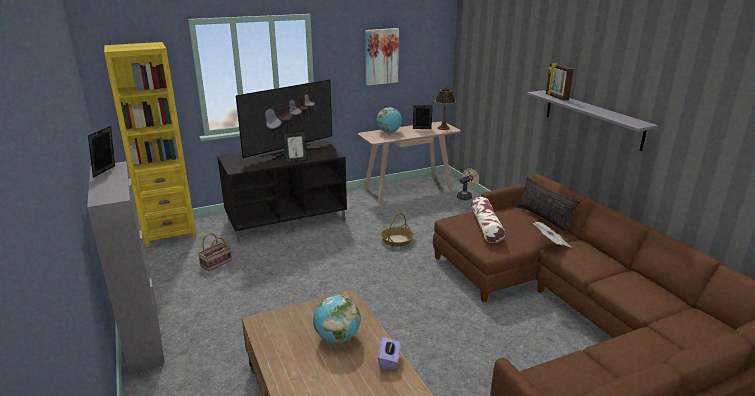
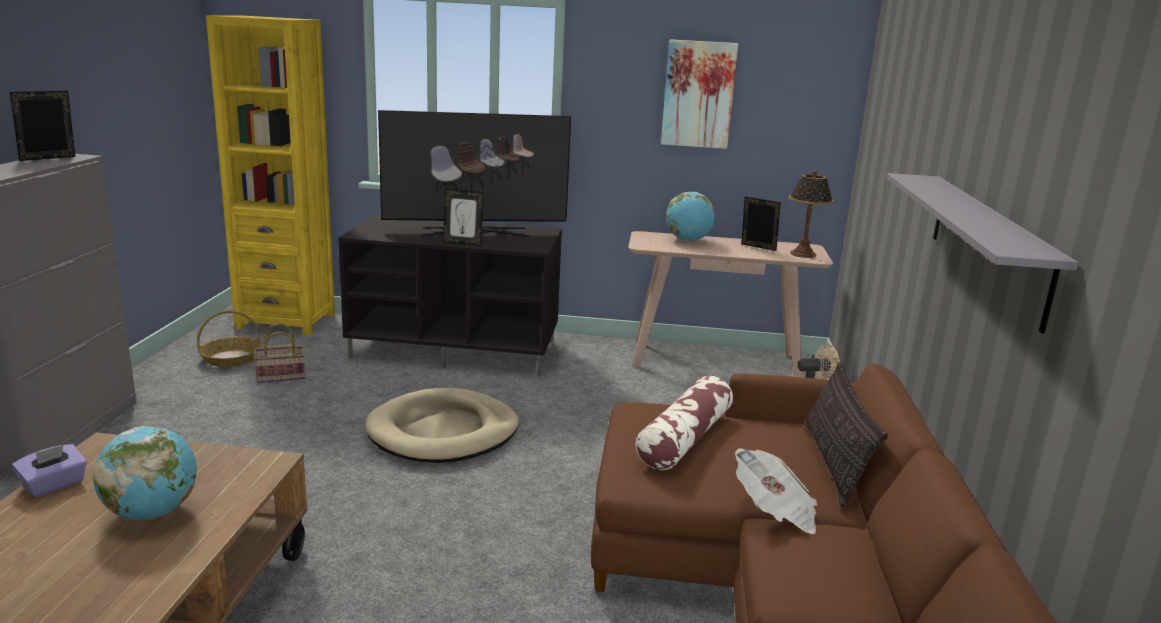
camera: 30 degrees right, 5 degrees down
purple tissue box [378,337,401,370] -> purple tissue box moved to [12,444,87,498]
basket [380,213,414,247] -> basket moved to [197,311,262,367]
picture frame [546,63,574,101] -> none
none -> beige dog bed [366,388,519,463]

